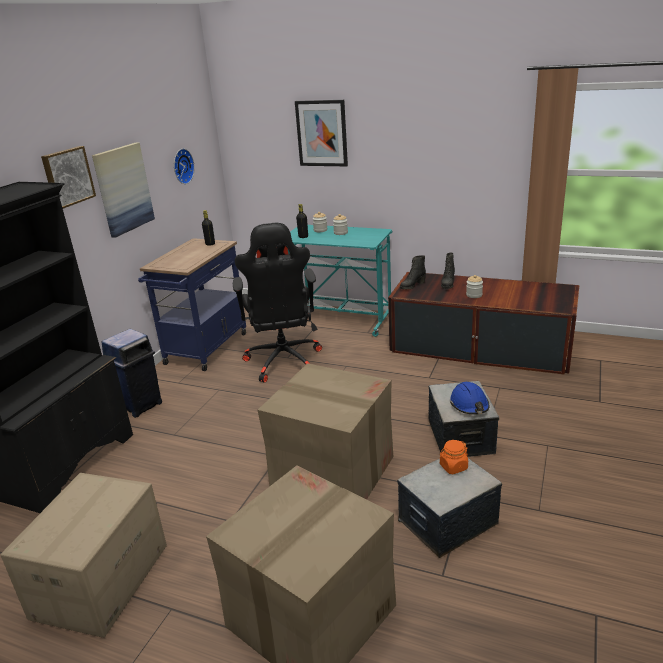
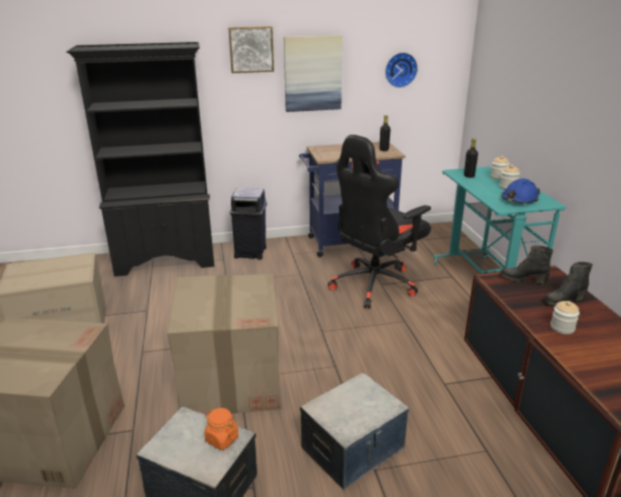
camera: 55 degrees right, 0 degrees up
picture [295,100,348,166] -> none
blue hard hat [450,382,490,414] -> blue hard hat moved to [501,179,540,204]

